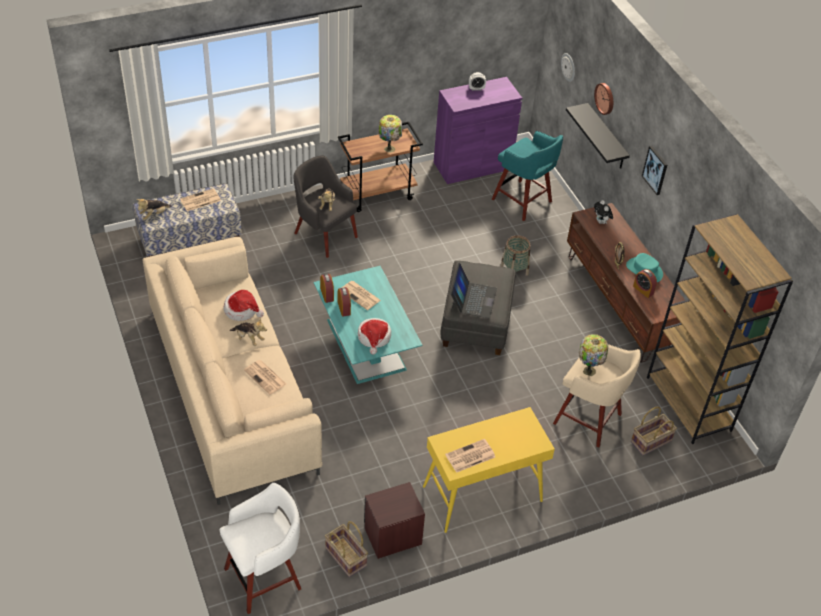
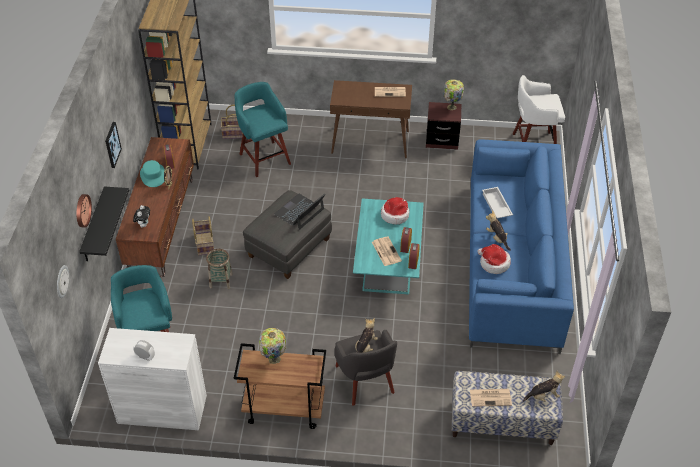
camera: 150 degrees left, 0 degrees up
beige sofa [142,237,322,505] -> blue sofa [469,139,574,354]
newspaper [244,360,286,395] -> white tray [482,187,513,218]
basket [325,521,368,577] -> basket moved to [192,216,214,256]
yellow console table [423,407,555,533] -> brown console table [330,80,412,158]
purple cabinet [434,77,522,184] -> white cabinet [98,328,207,430]
beige stool [553,344,641,448] -> turquoise stool [234,82,291,177]
table lamp [579,334,608,376] -> table lamp moved to [443,79,464,110]

